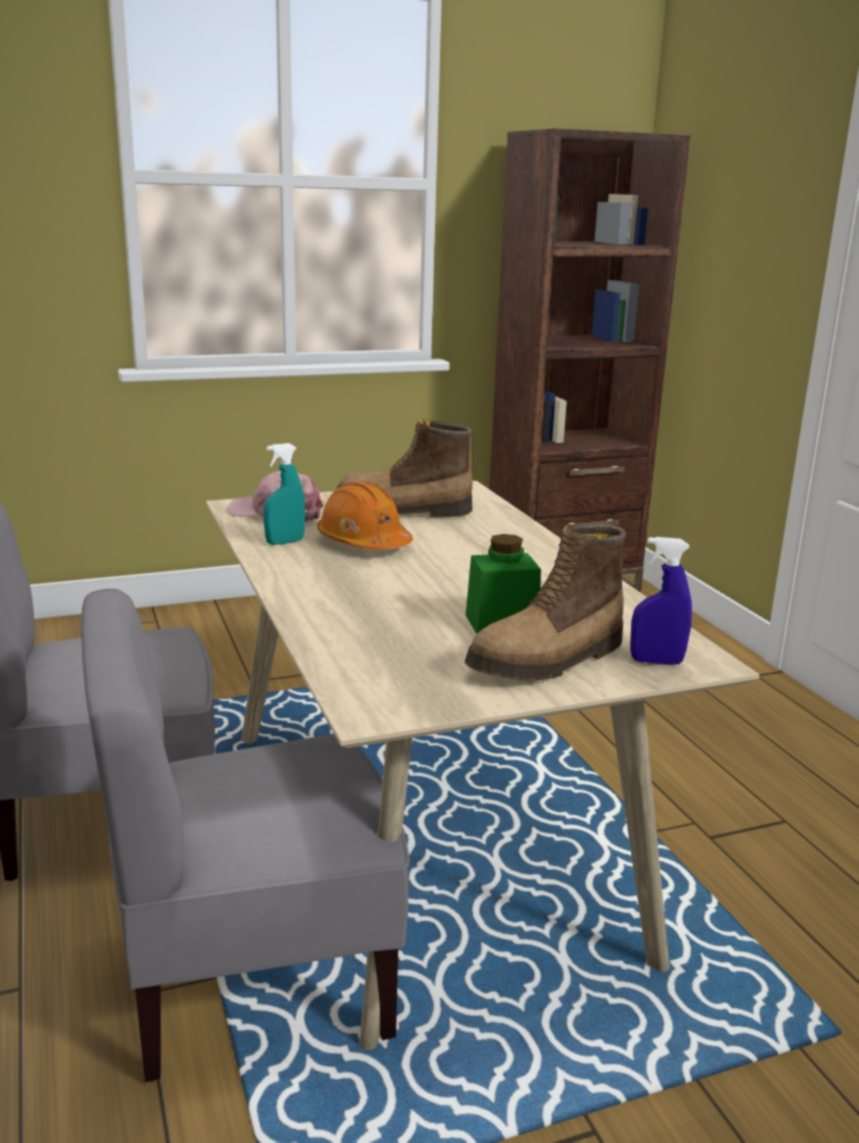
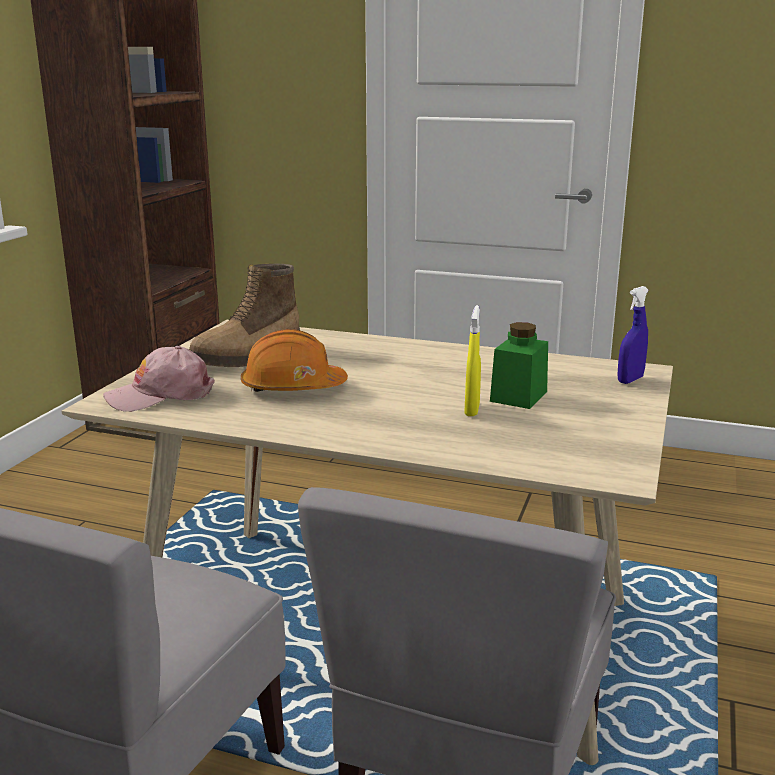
camera: 50 degrees left, 0 degrees up
turquoise spray bottle [263,443,305,545] -> none
boot [465,524,626,681] -> none
none -> yellow spray bottle [465,305,481,416]

